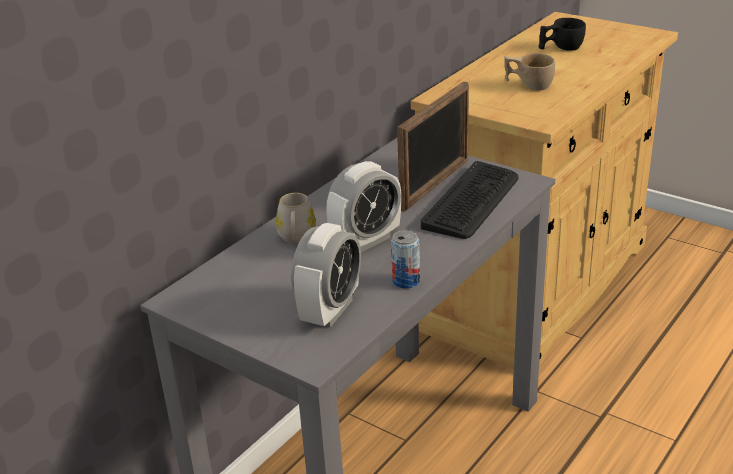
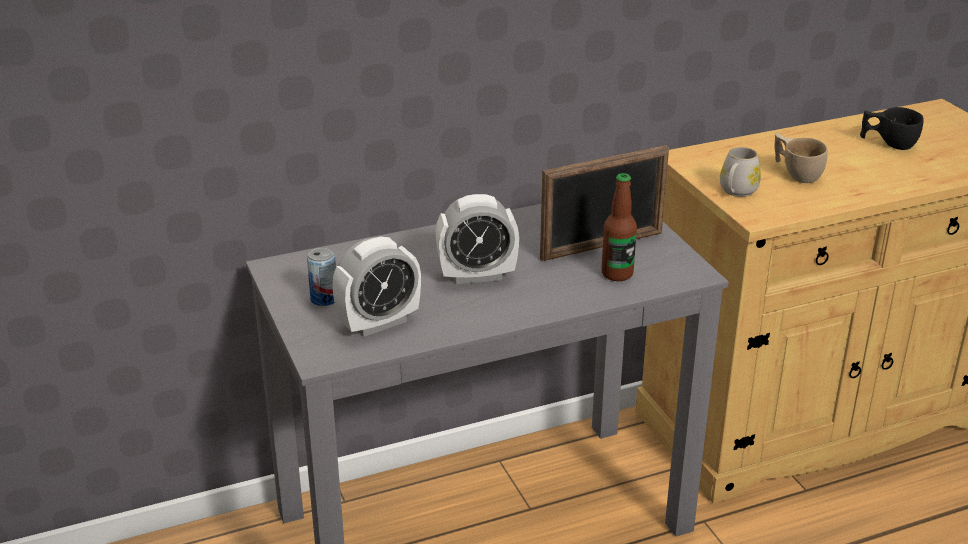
camera: 30 degrees right, 0 degrees up
white mug [276,193,316,243] -> white mug moved to [720,147,761,197]
can [391,230,420,289] -> can moved to [307,248,336,306]
keyboard [421,161,519,239] -> bottle [601,173,637,281]

